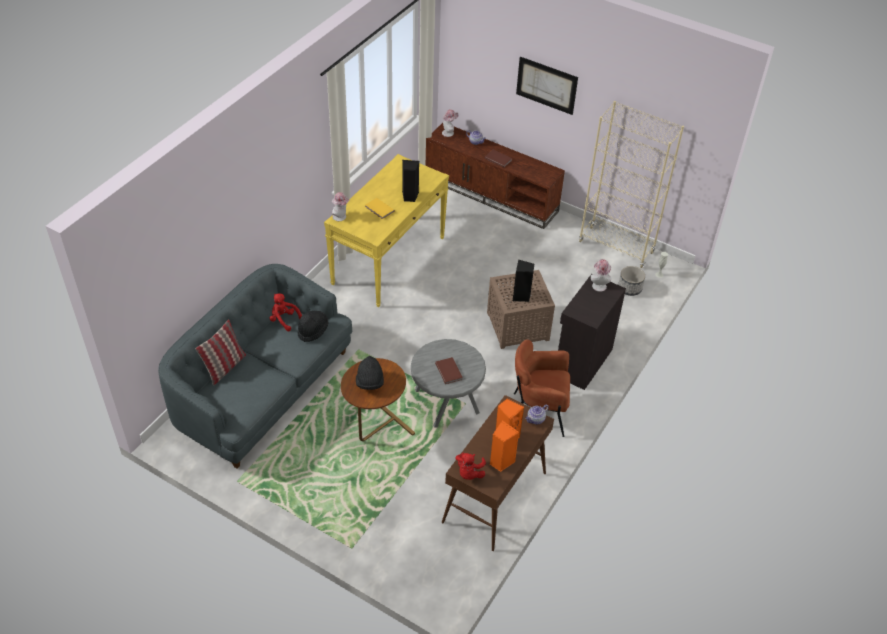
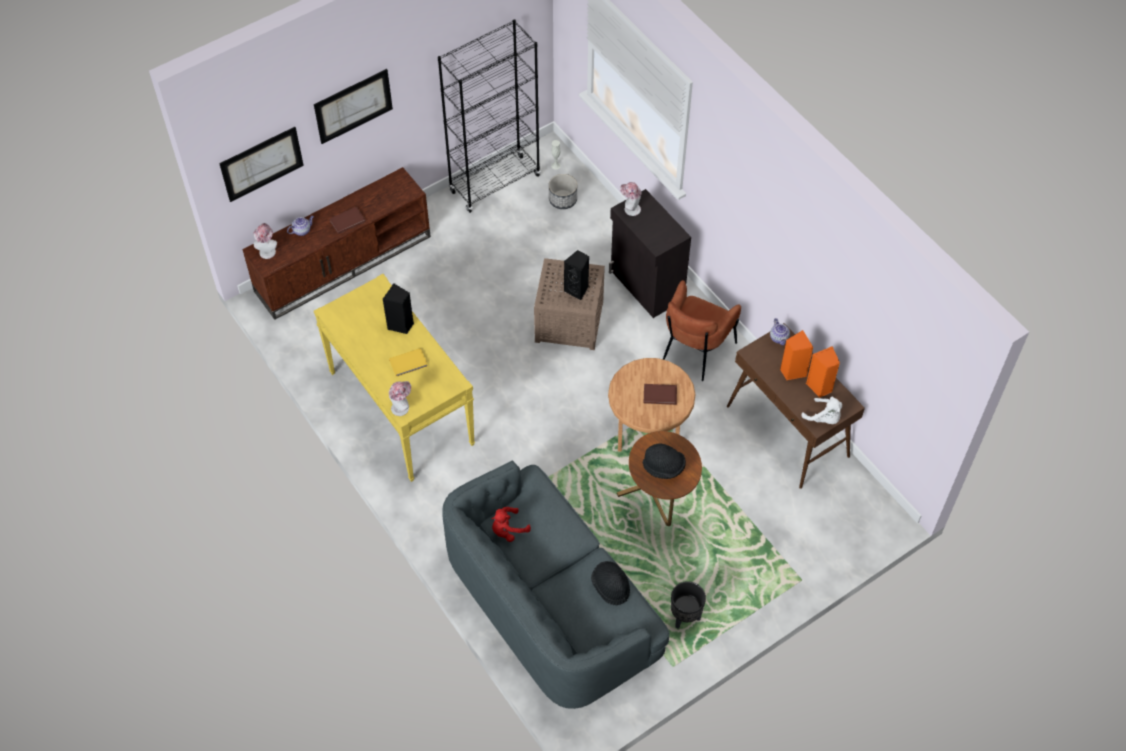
camera: 65 degrees left, 10 degrees up
pillow [195,319,246,386] -> none
black hat [298,311,328,342] -> black hat moved to [591,561,630,605]
grey side table [411,339,486,428] -> brown side table [608,358,696,452]
red plush toy [456,453,486,480] -> white plush toy [801,397,842,424]
beige bookcase [578,101,684,268] -> black bookcase [438,19,541,213]
none -> picture [219,127,304,202]
none -> black planter [671,581,706,629]

